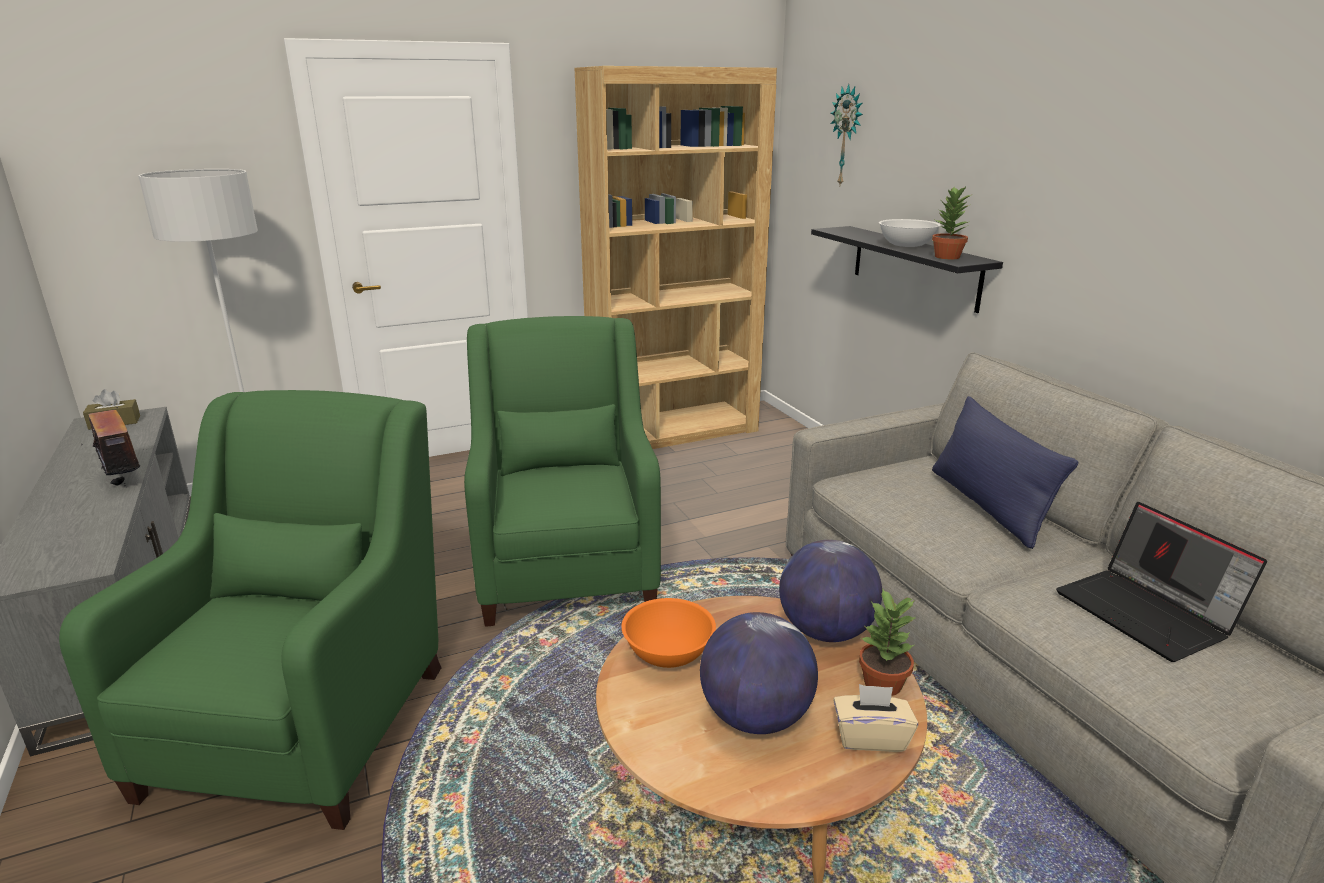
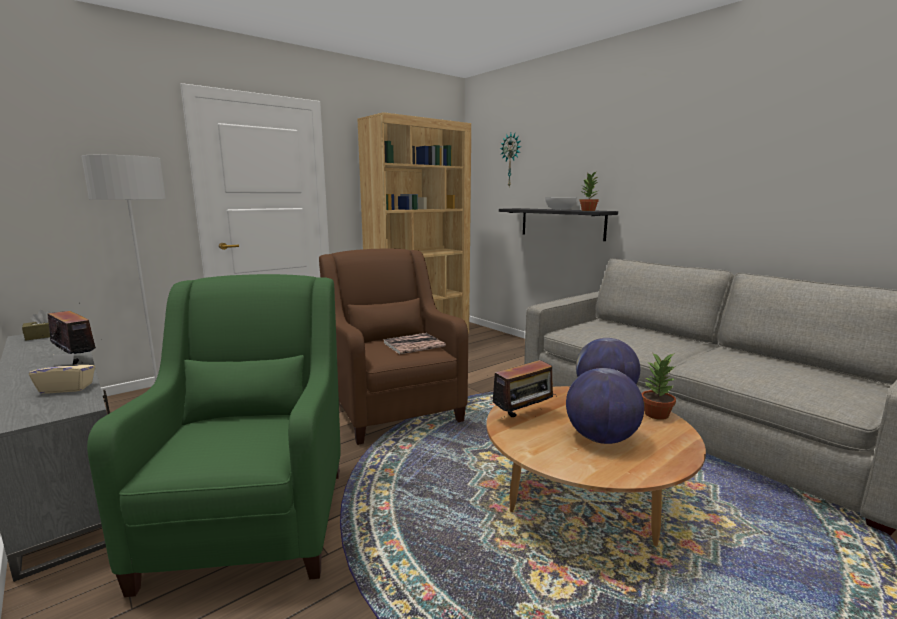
camera: 15 degrees left, 10 degrees down
green armchair [464,316,661,627] -> brown armchair [319,248,468,445]
orange bowl [621,598,716,668] -> radio [493,359,557,418]
beige tissue box [833,684,918,752] -> beige tissue box moved to [29,353,95,394]
blue pillow [932,396,1078,549] -> none
laptop [1056,502,1267,662] -> none
none -> book [383,333,446,354]

